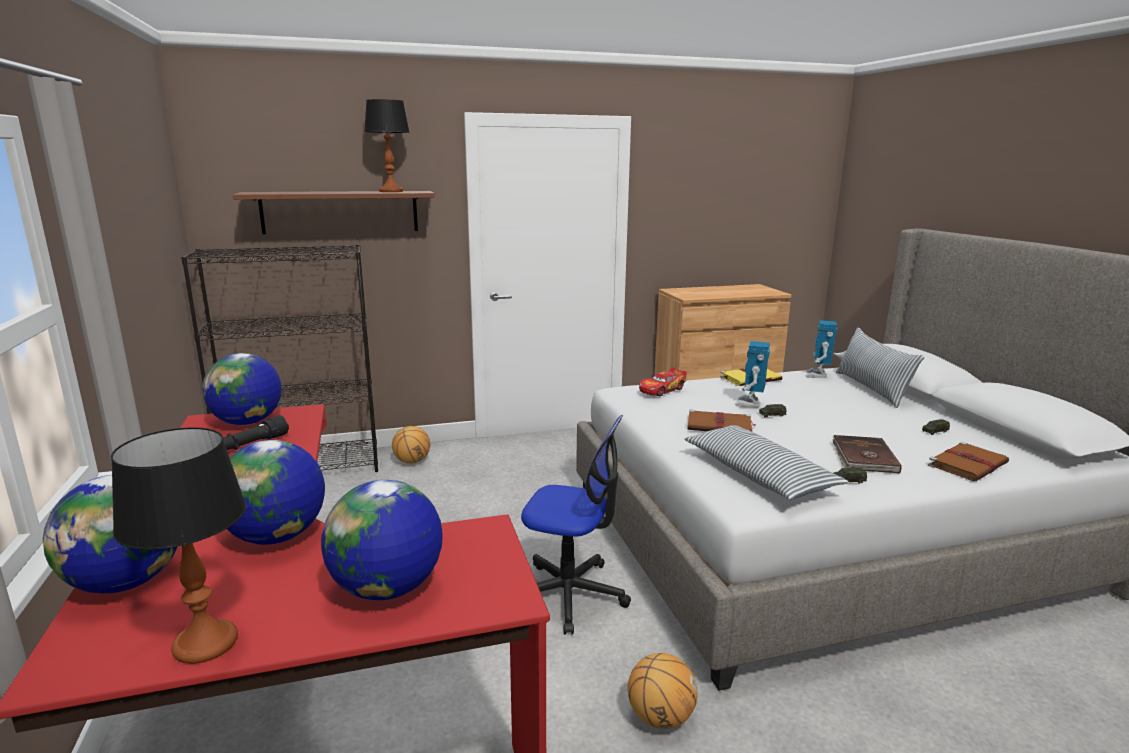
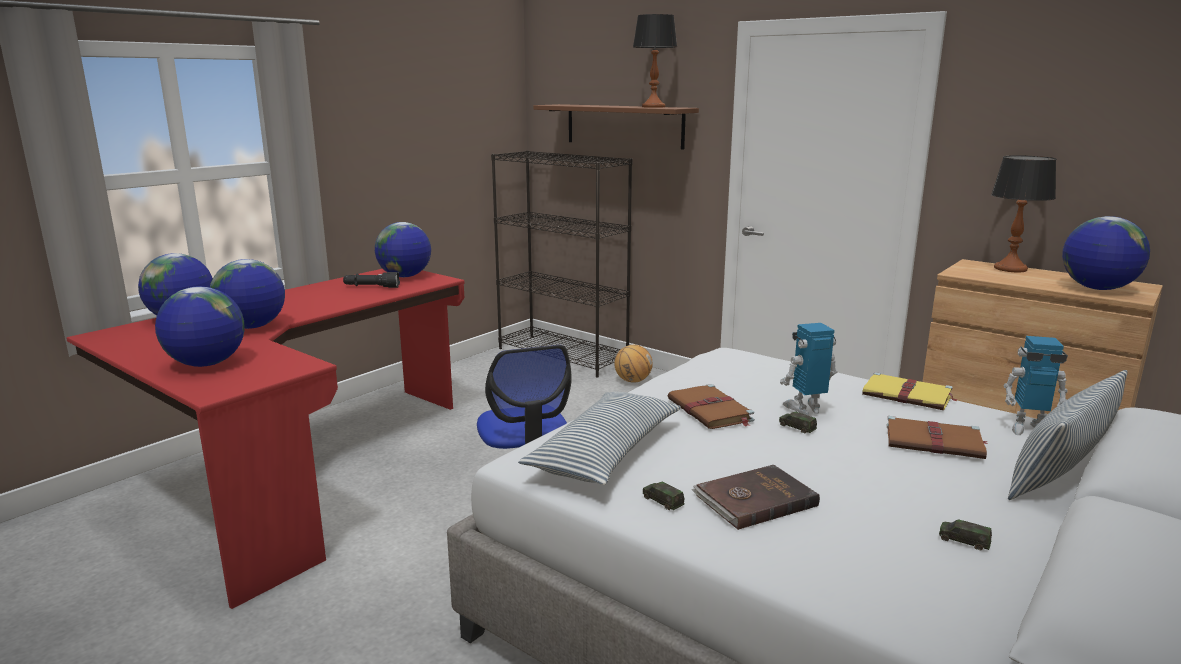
camera: 55 degrees right, 0 degrees up
table lamp [111,427,246,664] -> table lamp moved to [991,156,1056,272]
basketball [628,653,698,729] -> none
toy car [639,367,687,397] -> none
toy robot [806,320,837,378] -> toy robot turned 150 degrees counterclockwise [1004,336,1068,435]
brown book [928,442,1009,481] -> brown book moved to [887,416,988,459]
none -> globe [1062,216,1150,290]

